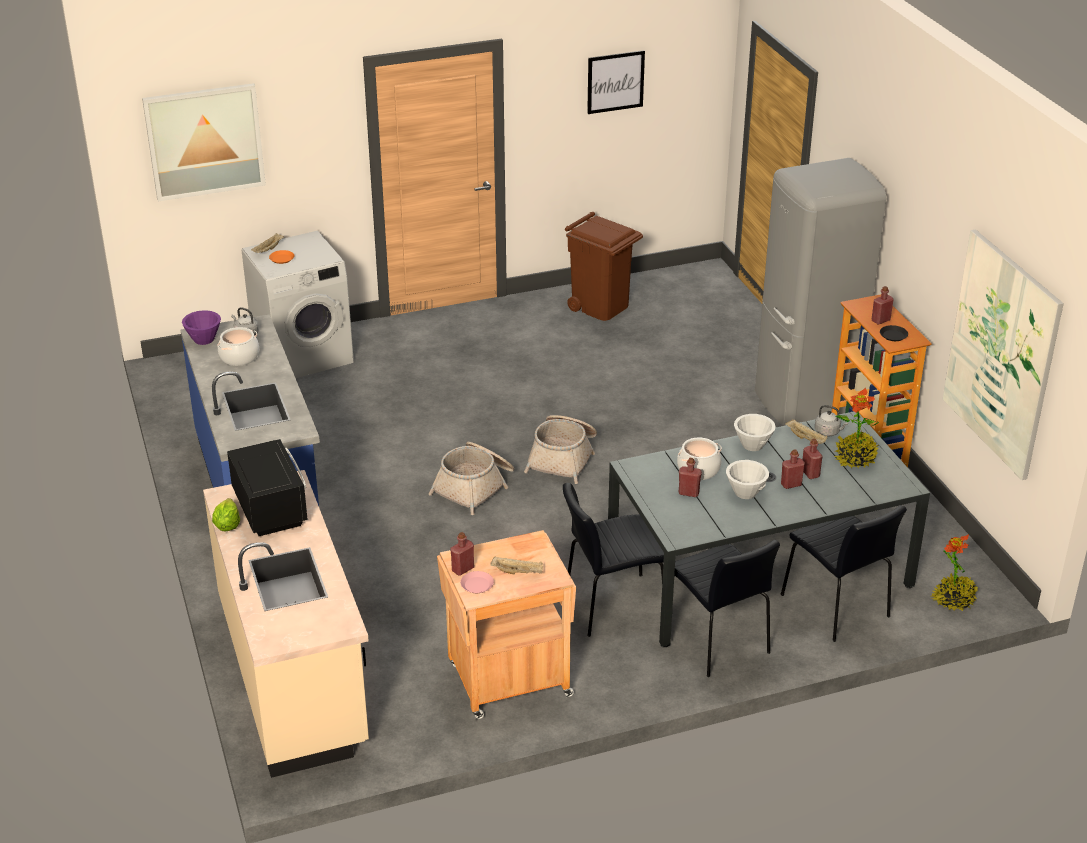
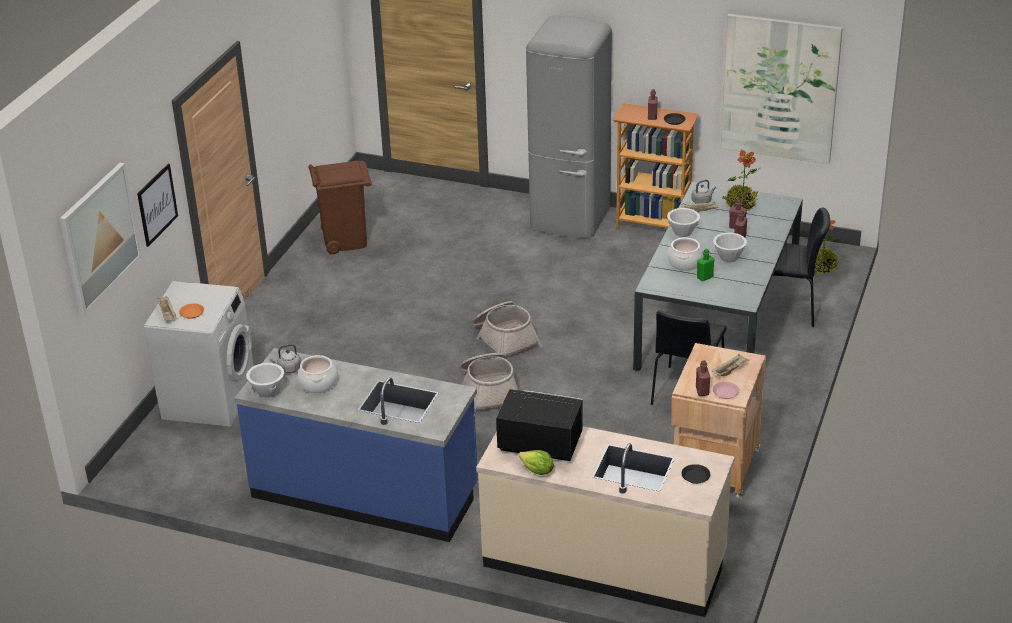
camera: 50 degrees left, 0 degrees up
purple bowl [182,310,221,345] -> white bowl [246,363,284,397]
picture [587,50,645,114] -> picture moved to [137,164,178,247]
black chair [674,540,780,677] -> none
red bottle [678,458,702,497] -> green bottle [697,249,714,281]
none -> black plate [681,464,711,484]

